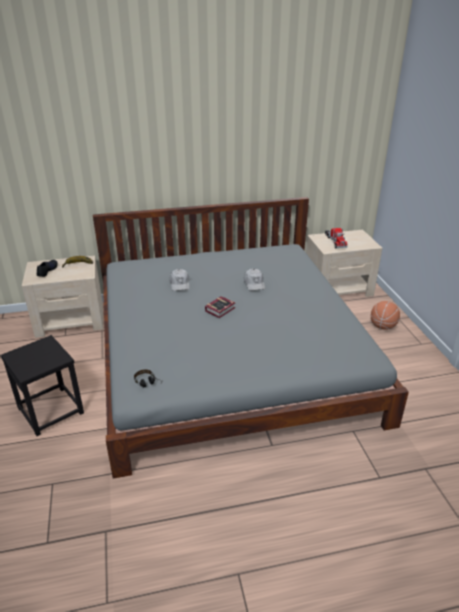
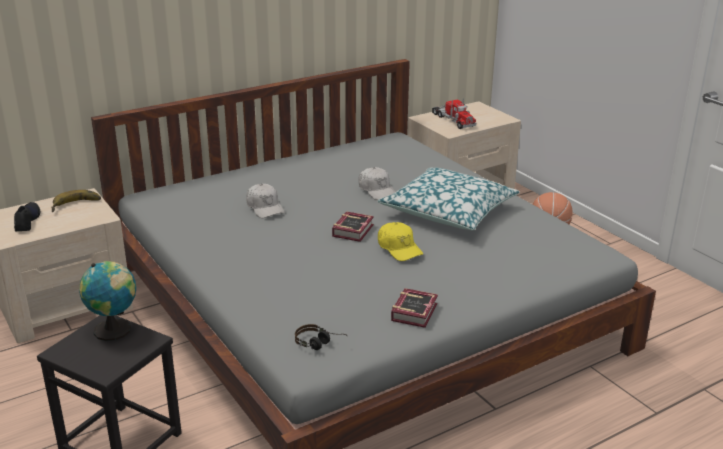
camera: 20 degrees left, 5 degrees down
none -> globe [79,261,136,341]
none -> pillow [378,167,520,230]
none -> yellow cap [378,222,423,261]
none -> book [391,288,438,328]

